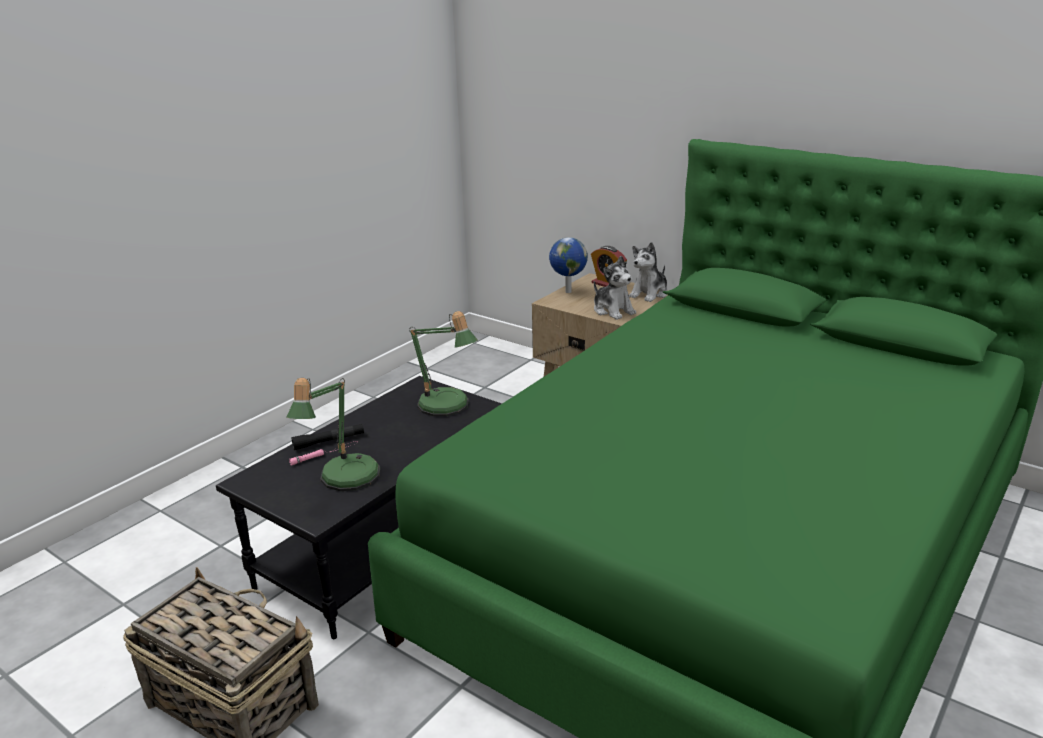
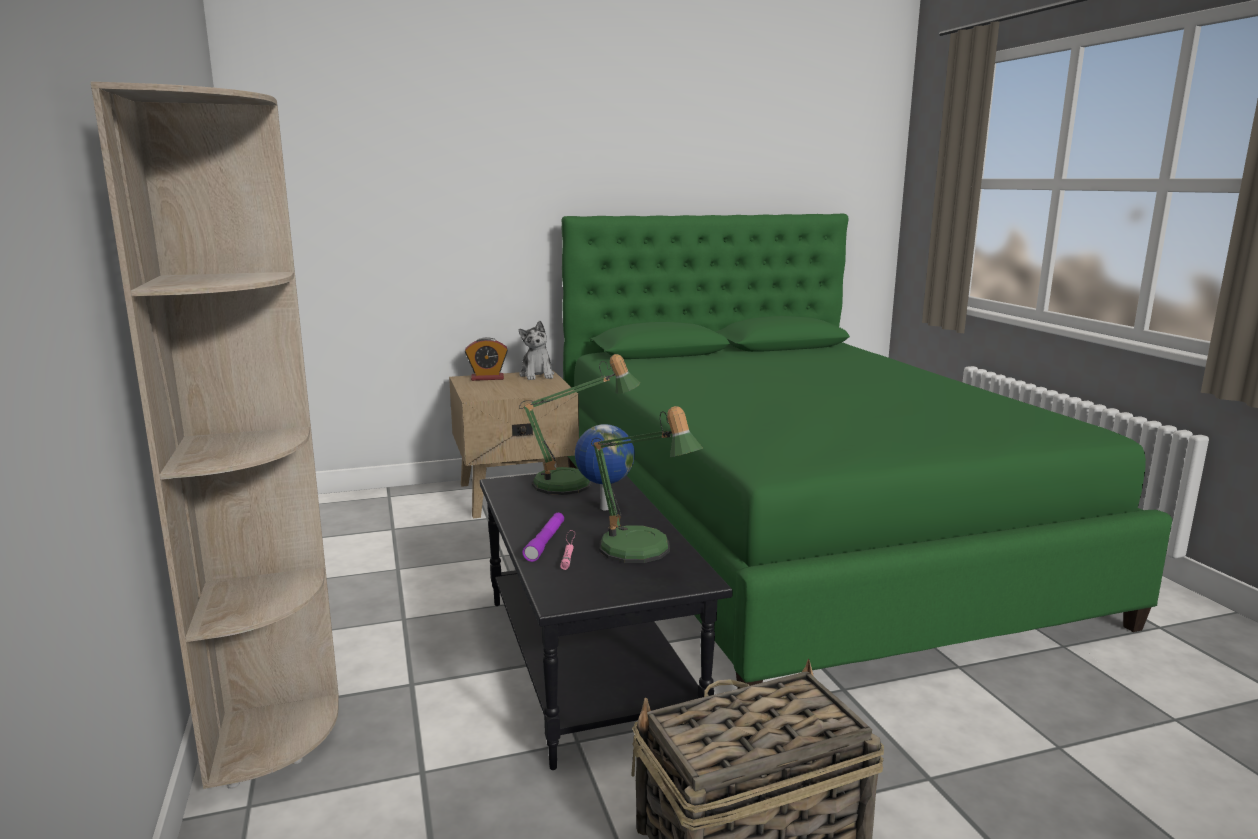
camera: 55 degrees left, 10 degrees down
black flashlight [291,424,364,450] -> purple flashlight [523,513,564,562]
globe [549,237,588,293] -> globe moved to [575,424,635,510]
plush toy [594,256,636,320] -> none
none -> beige bookcase [91,82,339,789]

